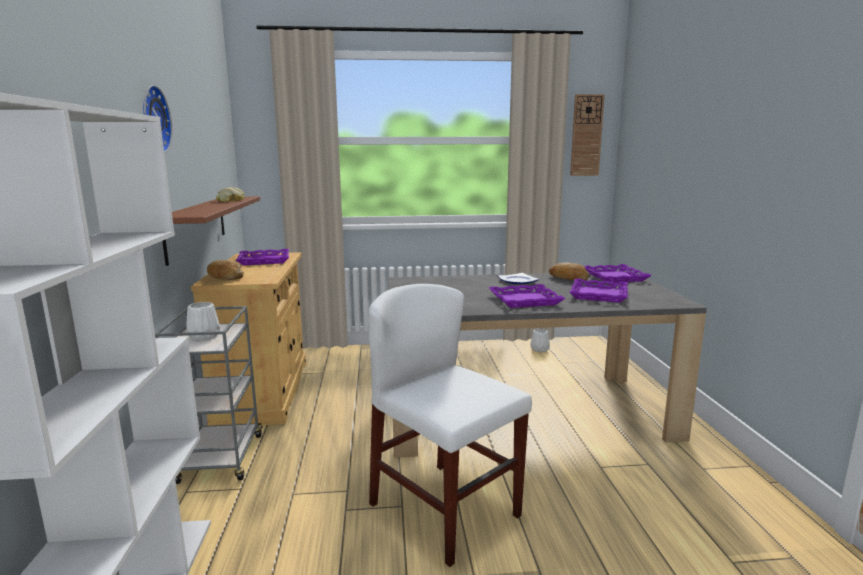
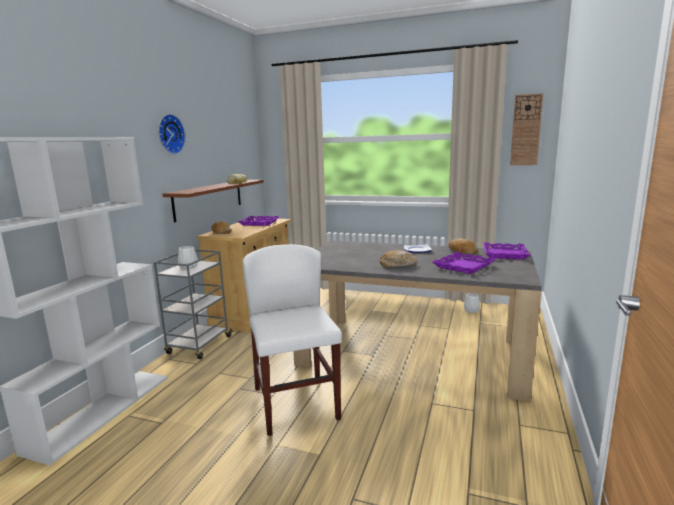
camera: 25 degrees right, 0 degrees up
purple tray [489,284,566,308] -> bread [380,250,417,268]

